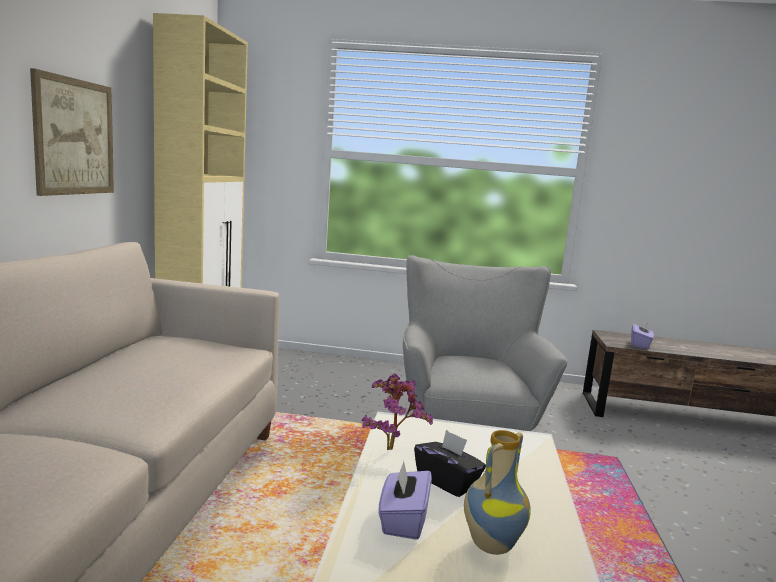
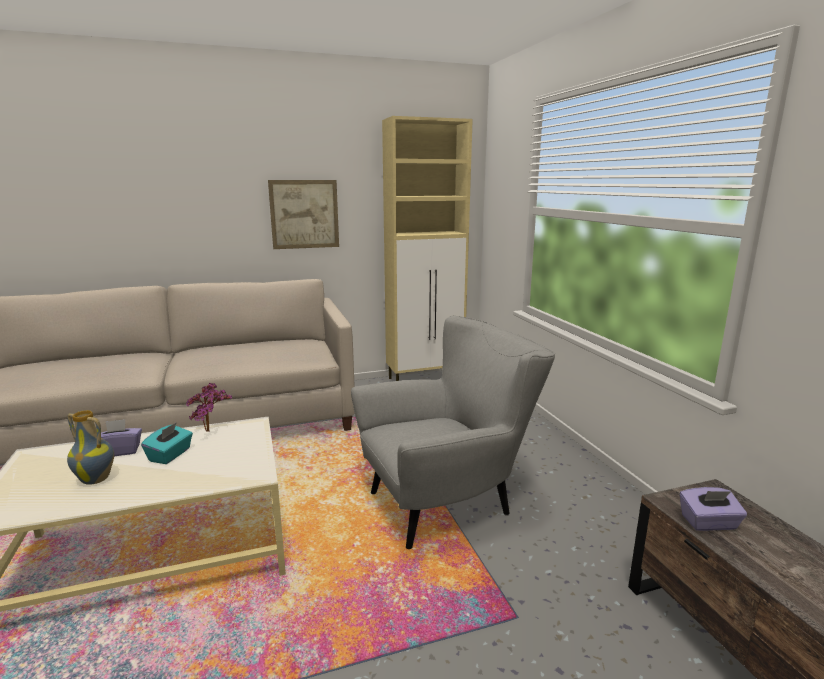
camera: 65 degrees right, 5 degrees up
black tissue box [414,430,486,497] -> turquoise tissue box [141,422,193,464]

